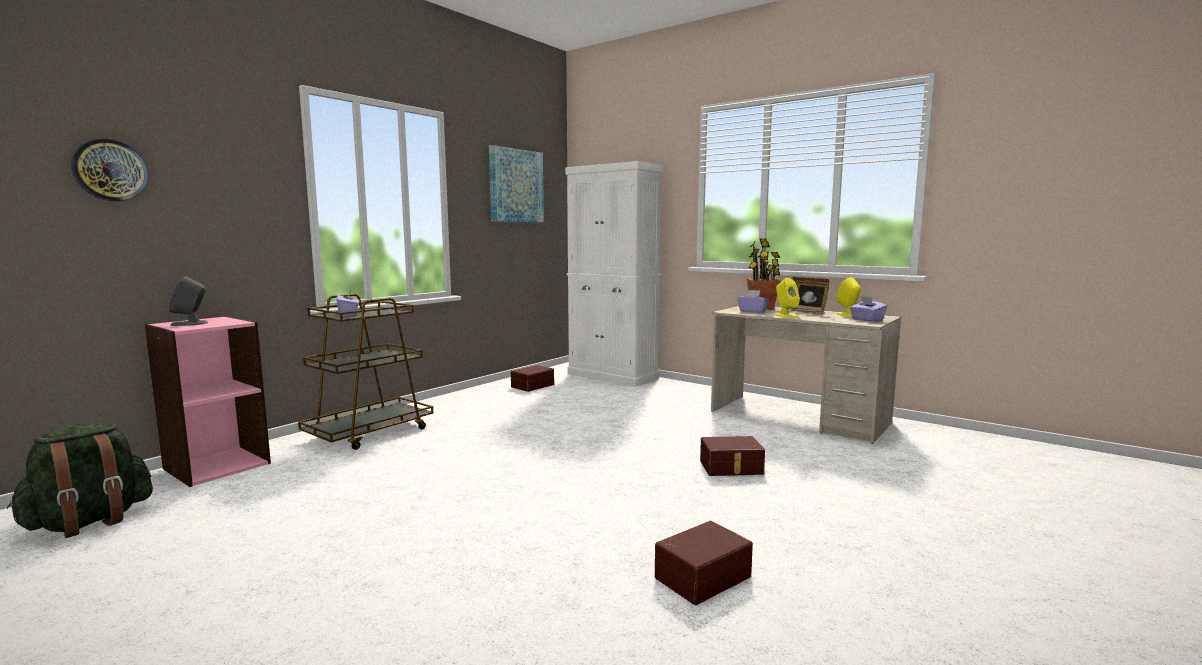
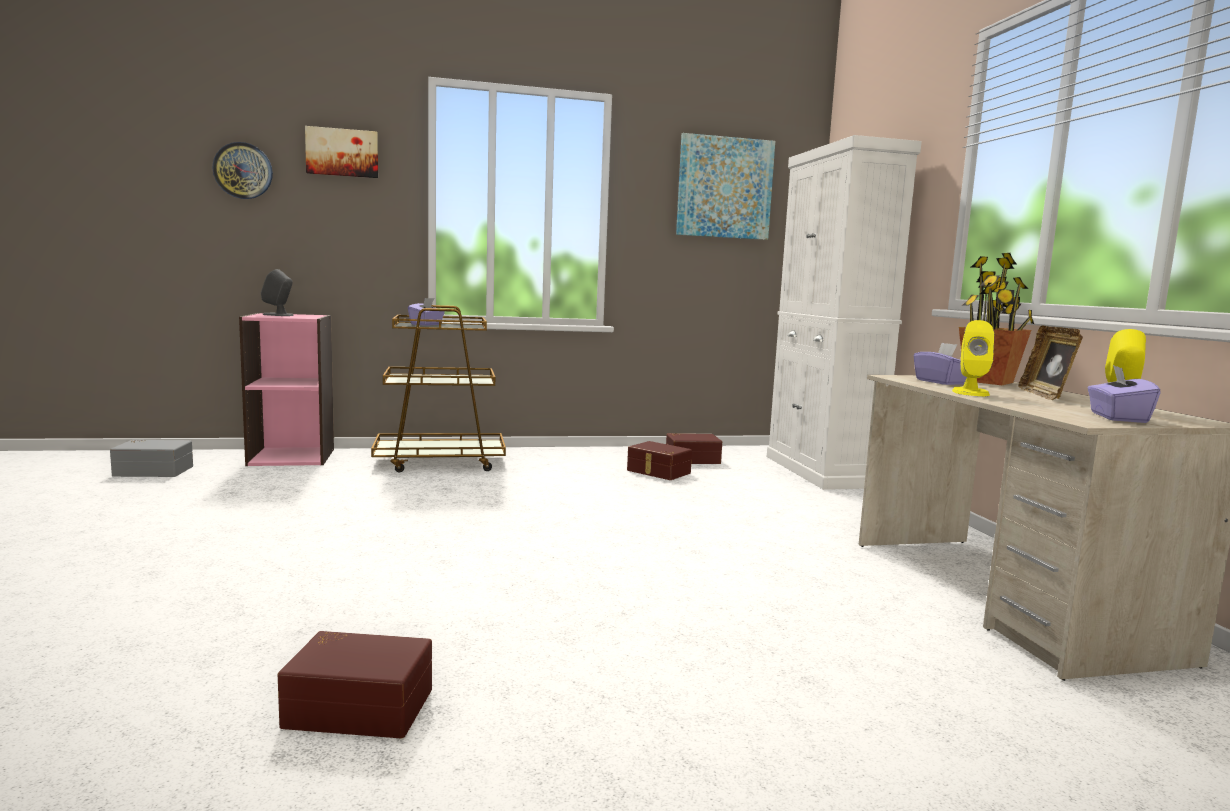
camera: 40 degrees right, 0 degrees up
green backpack [7,423,153,538] -> grey storage box [110,440,193,477]
brown storage box [700,436,765,476] -> brown storage box moved to [627,441,692,480]
none -> picture [305,126,378,178]

